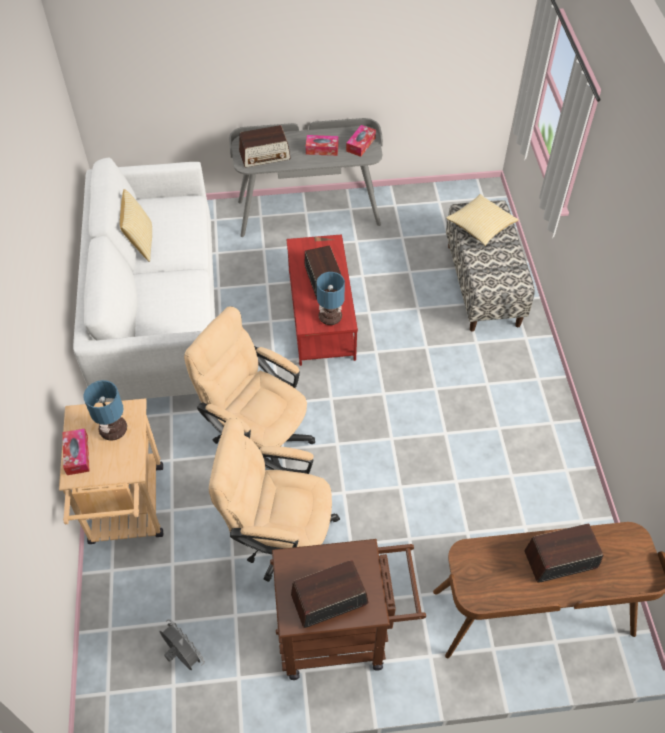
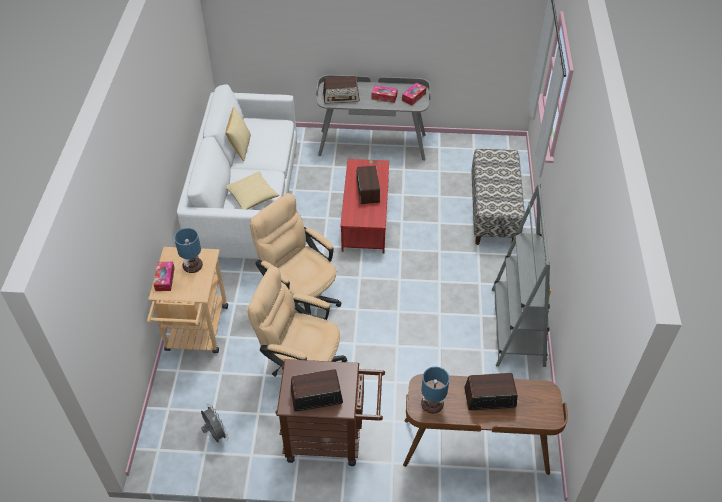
camera: 10 degrees right, 5 degrees down
table lamp [317,272,345,325] -> table lamp moved to [421,367,450,414]
pillow [446,194,518,246] -> pillow moved to [226,172,279,210]
none -> grey bookcase [492,182,551,367]

